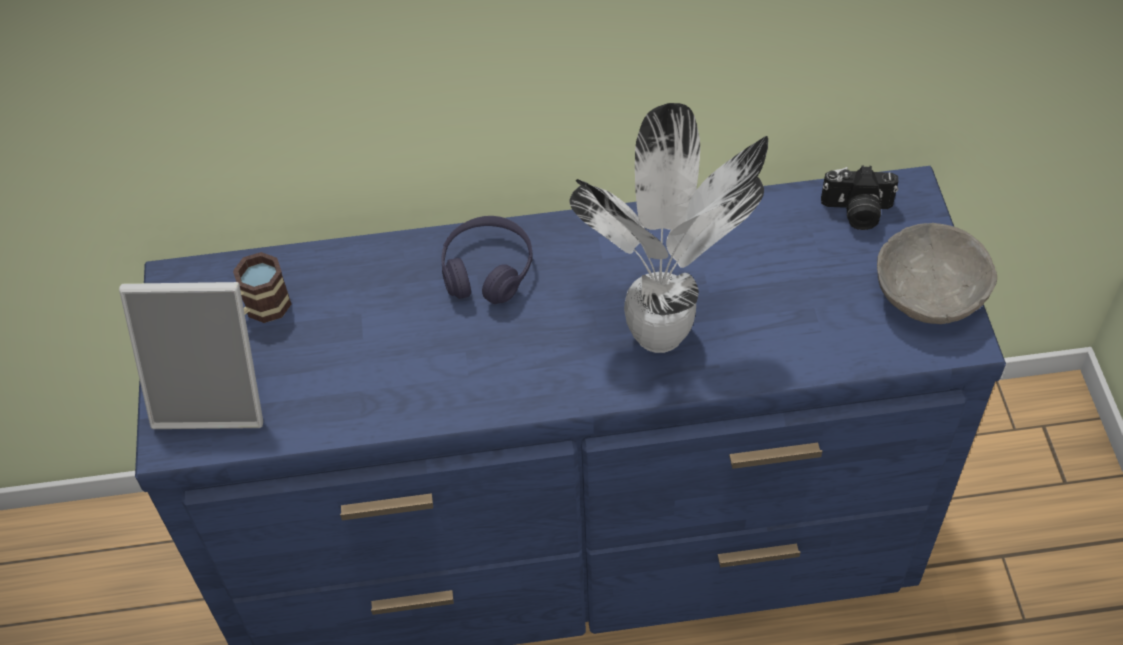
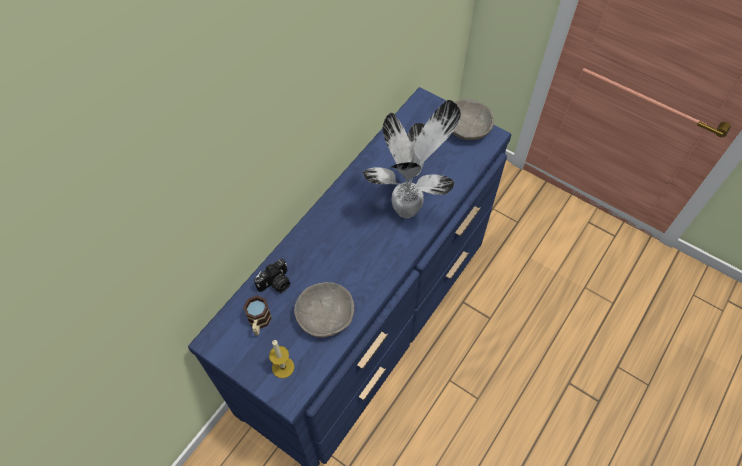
camera: 50 degrees left, 5 degrees up
picture frame [119,282,263,429] -> candle [269,340,294,378]
purple headphones [441,216,533,304] -> none
camera [821,166,898,230] -> camera moved to [254,259,290,293]
none -> grey bowl [294,282,354,337]

